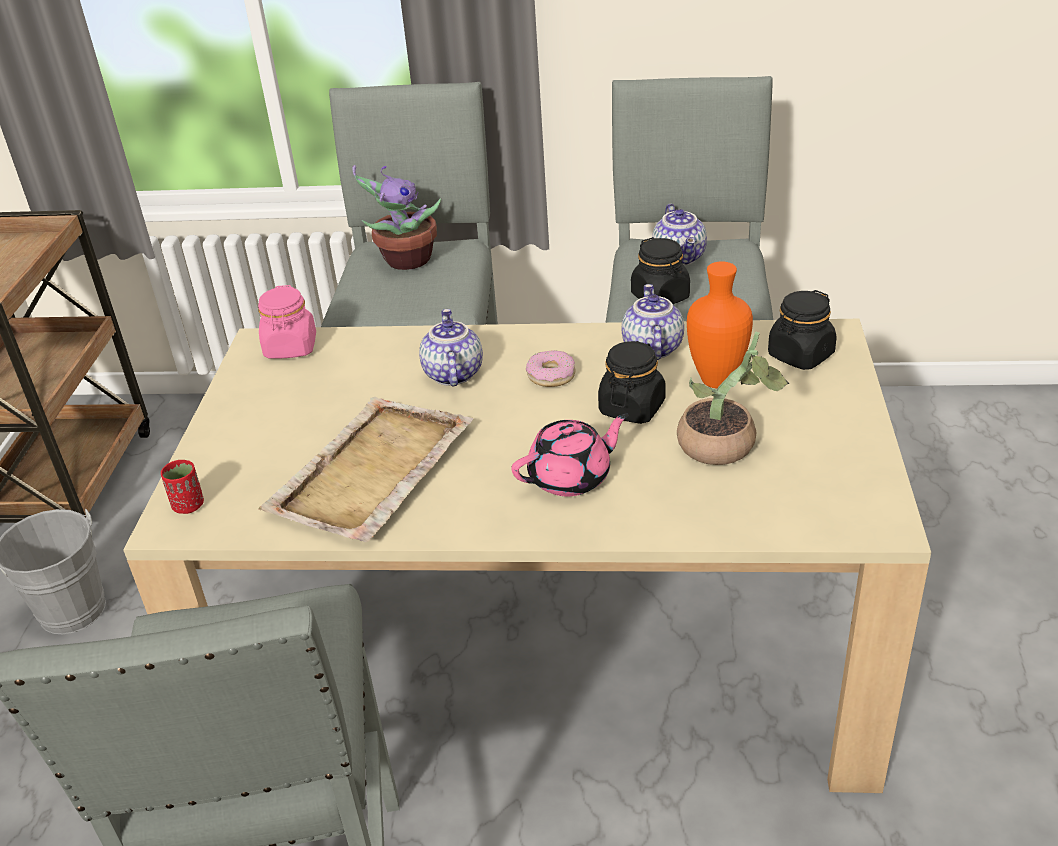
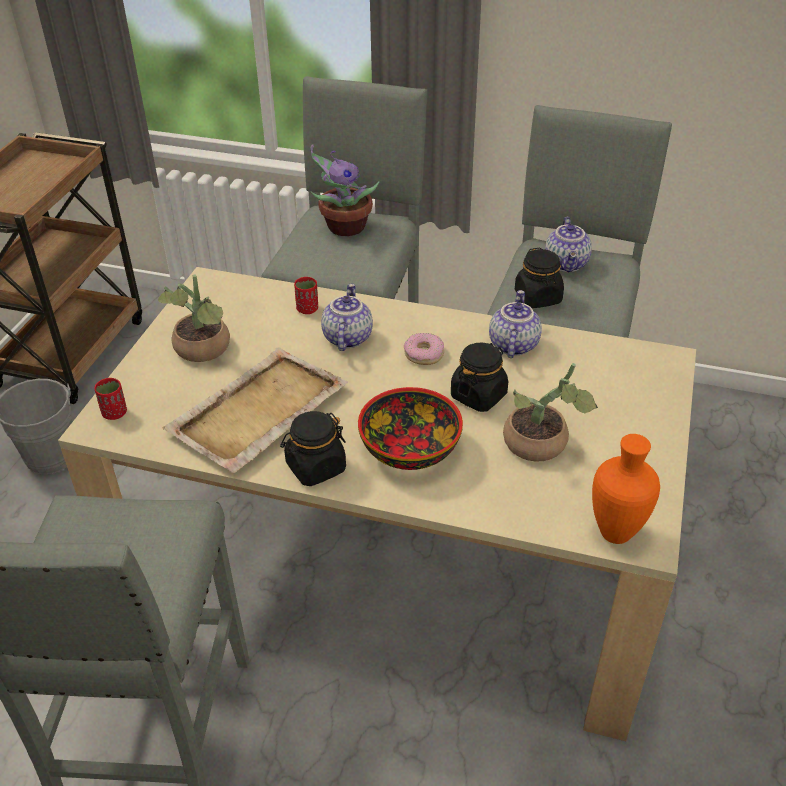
camera: 10 degrees right, 5 degrees up
pink jar [258,285,316,359] -> none
pink teapot [511,414,629,496] -> bowl [358,387,463,470]
orange vase [687,261,753,388] -> orange vase moved to [592,434,660,544]
black jar [768,290,837,370] -> black jar moved to [280,411,346,486]
none -> potted plant [158,274,230,362]
none -> red cup [294,277,318,314]

